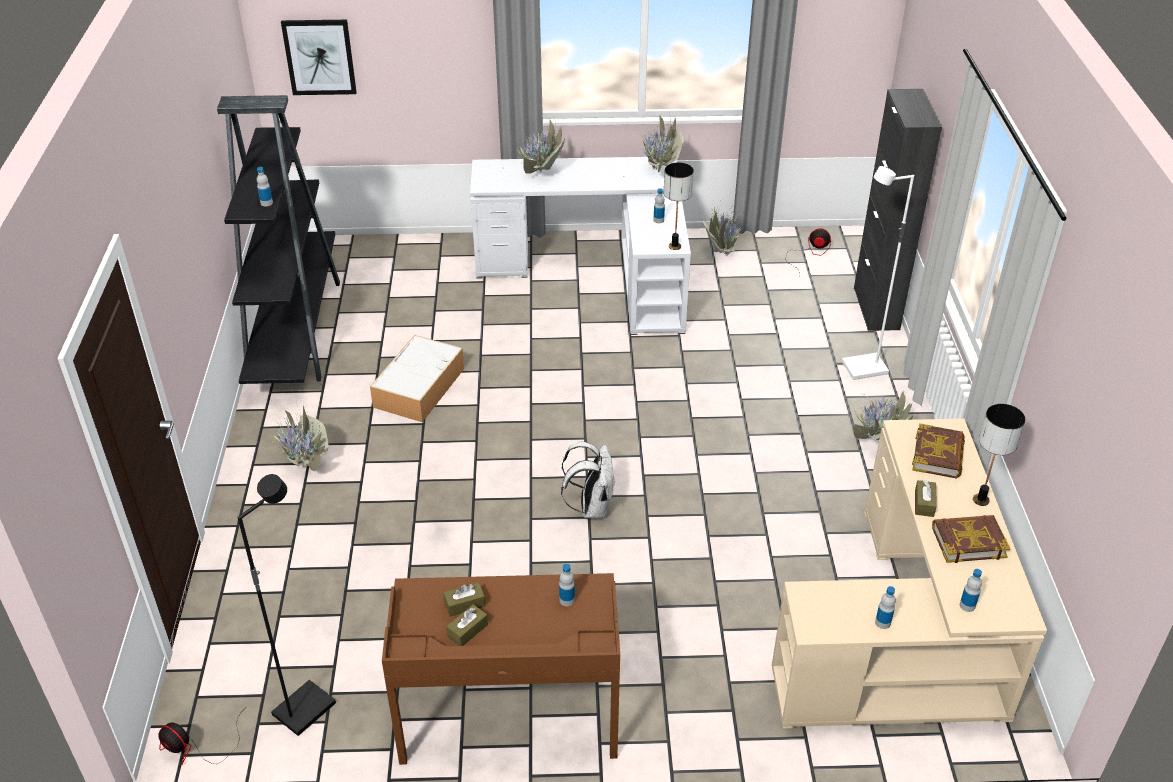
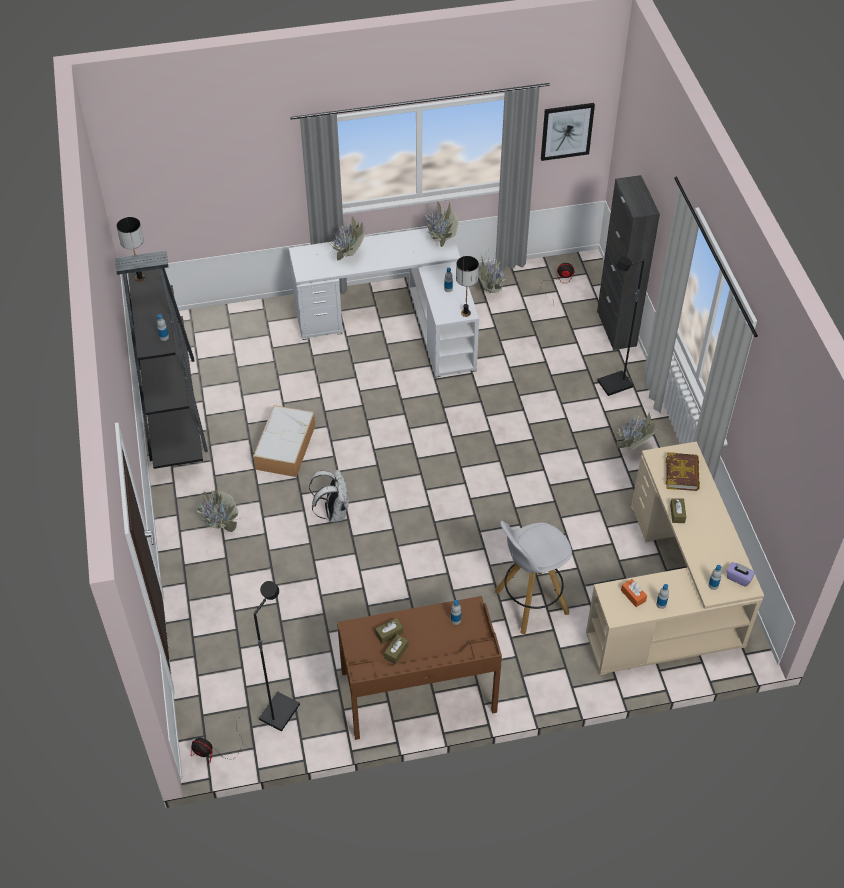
camera: 10 degrees left, 10 degrees up
picture [281,20,357,95] -> picture moved to [541,103,595,161]
white backpack [561,441,615,518] -> white backpack moved to [309,469,349,522]
white floor lamp [842,166,914,380] -> black floor lamp [597,256,645,396]
book [932,515,1010,563] -> none
table lamp [973,404,1025,506] -> table lamp moved to [117,217,145,282]
none -> white stool [495,521,572,635]
none -> orange tissue box [621,579,647,607]
none -> purple tissue box [726,562,755,587]

